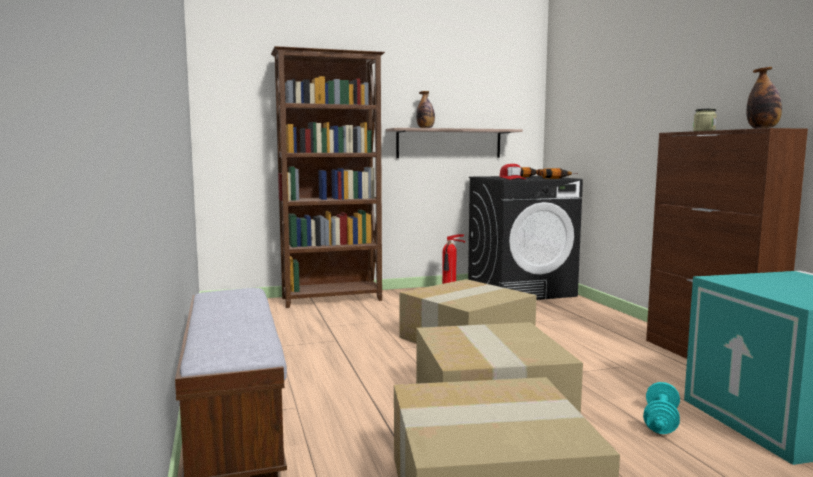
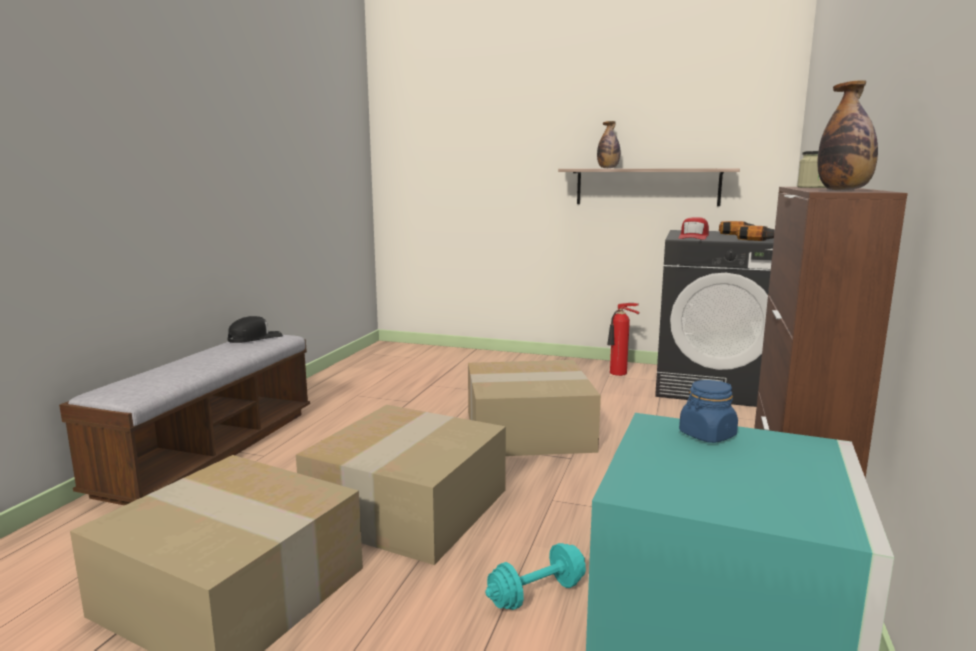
camera: 35 degrees right, 5 degrees up
brown bookcase [271,46,385,308] -> none
none -> black cap [227,316,283,343]
none -> blue jar [679,380,738,443]

